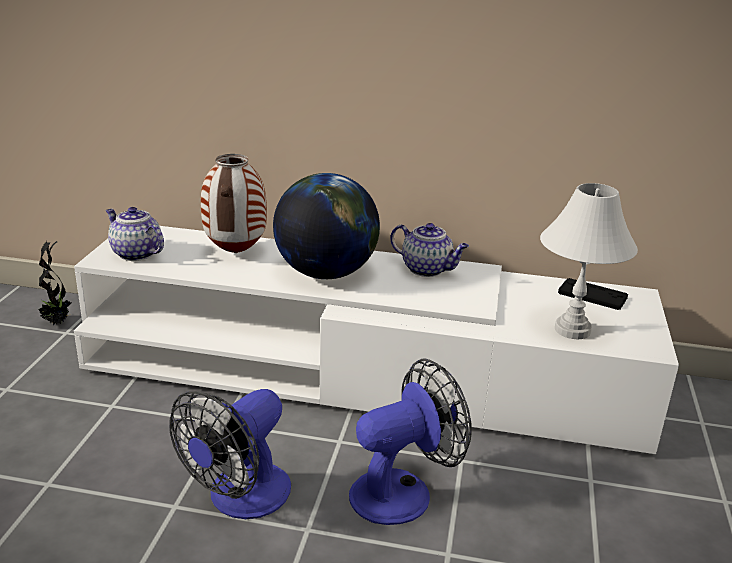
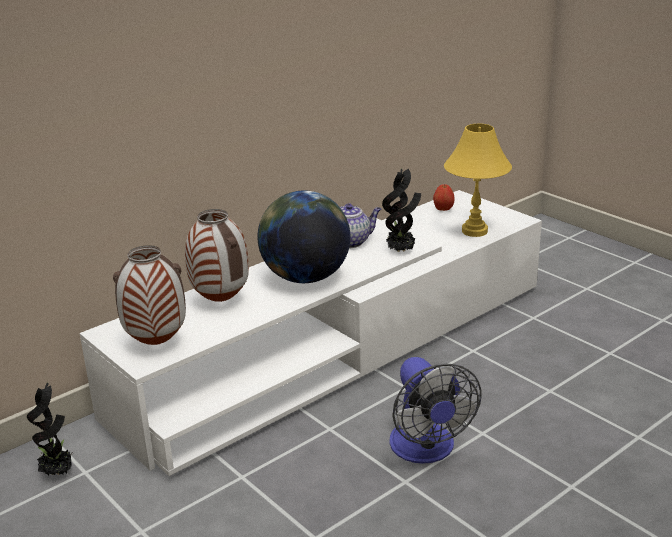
camera: 50 degrees left, 0 degrees up
teapot [106,207,164,261] -> vase [113,245,186,345]
fan [349,359,471,525] -> none
white table lamp [540,183,638,339] -> yellow table lamp [444,124,512,237]
black game controller [558,278,628,310] -> apple [433,184,455,211]
none -> potted plant [382,168,421,252]

